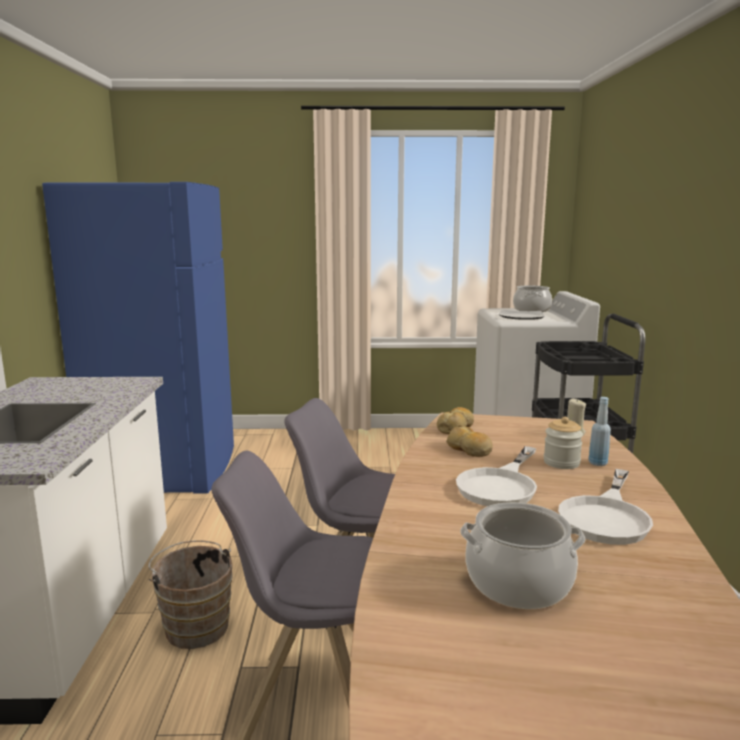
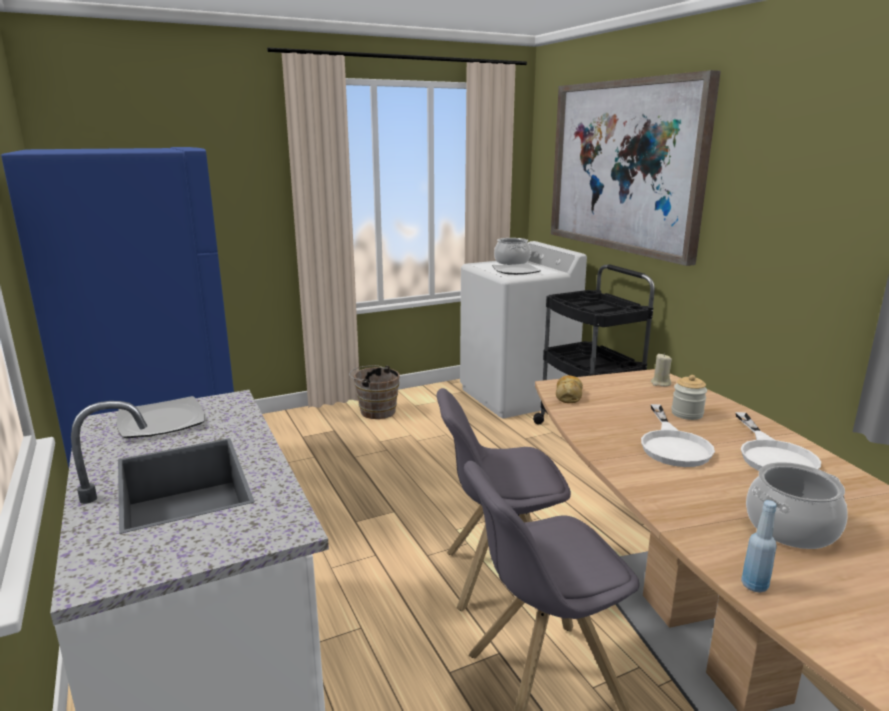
camera: 25 degrees left, 5 degrees up
brown bucket [149,540,233,649] -> brown bucket moved to [349,365,400,419]
bread [446,425,493,457] -> none
blue bottle [588,397,611,466] -> blue bottle moved to [741,500,777,593]
none -> plate [117,396,204,438]
none -> picture [551,70,721,266]

